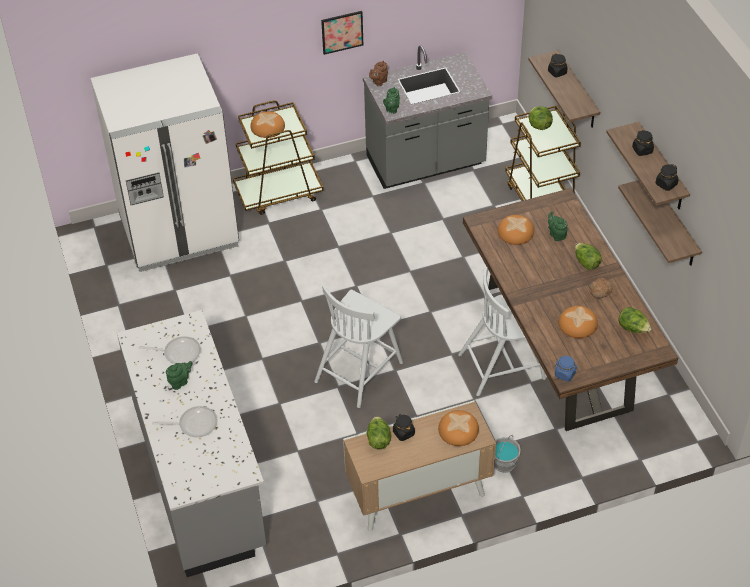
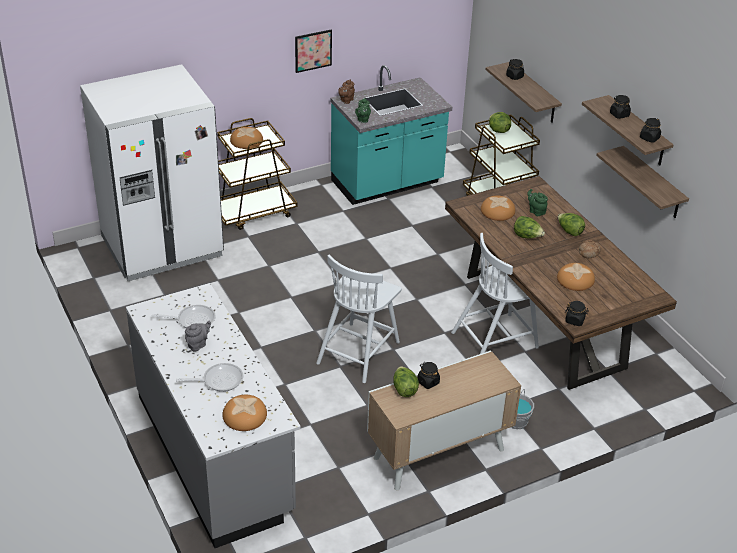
camera: 10 degrees left, 10 degrees down
green teapot [166,361,193,390] -> grey teapot [185,321,211,352]
grey counter [363,45,492,189] -> turquoise counter [330,65,453,205]
bread [438,410,479,446] -> bread moved to [222,395,267,431]
blue jar [555,356,578,382] -> black jar [565,301,589,326]
lettuce [619,307,652,333] -> lettuce moved to [514,216,545,238]

